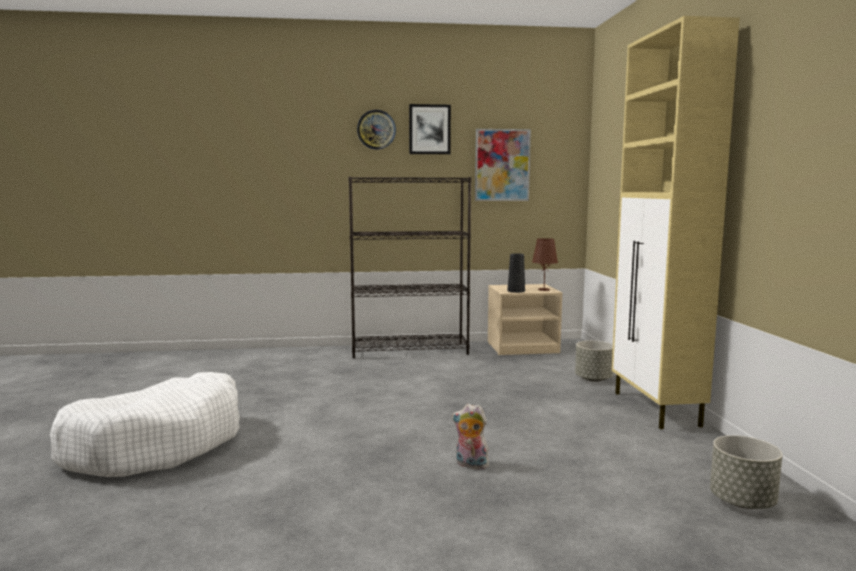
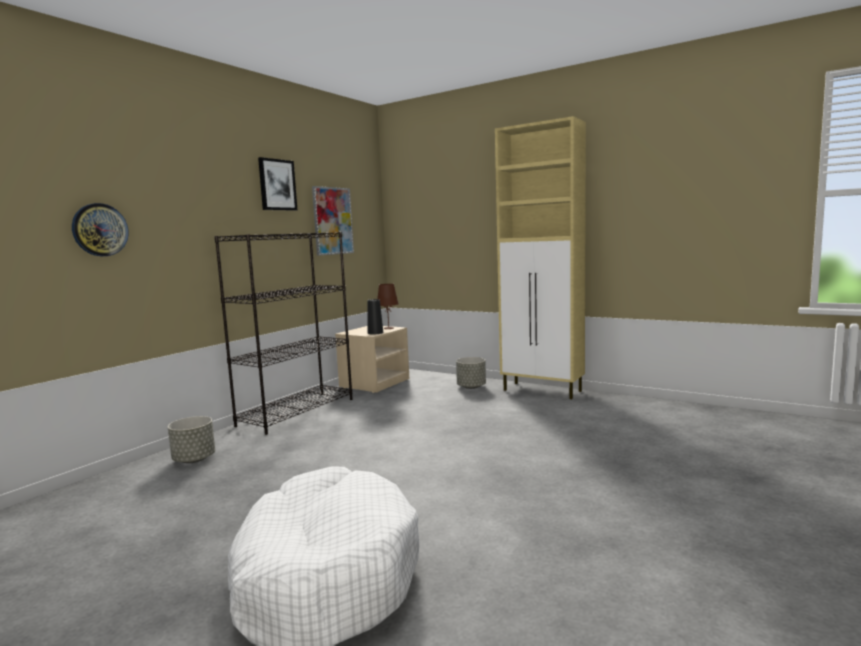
camera: 50 degrees left, 0 degrees up
wall clock [357,110,396,149] -> wall clock moved to [72,203,129,256]
plush toy [452,404,489,469] -> none
grey planter [710,435,782,509] -> grey planter moved to [168,416,215,463]

